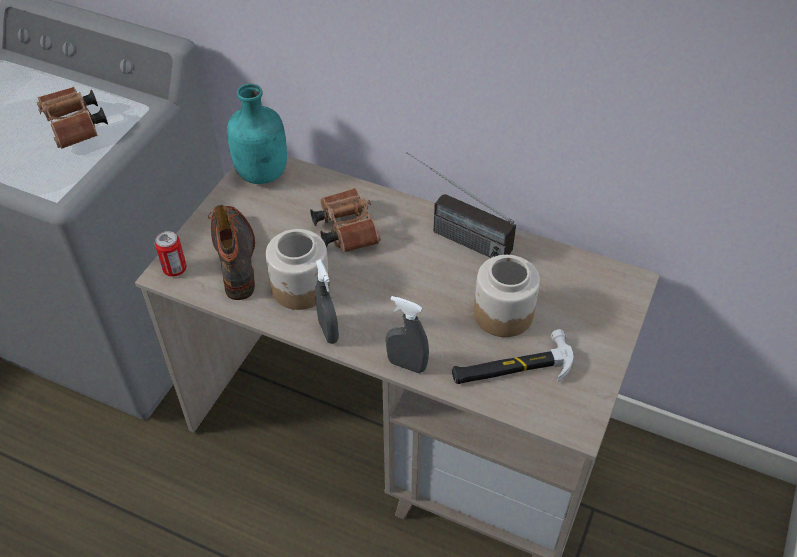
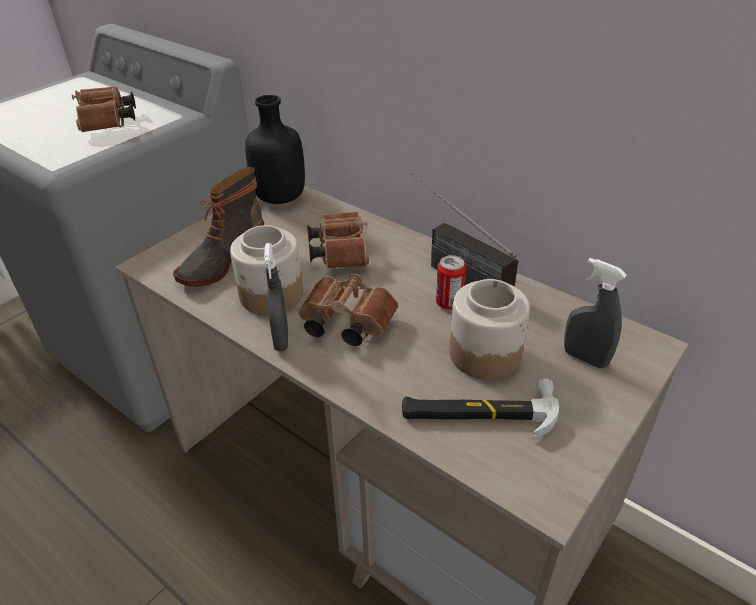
camera: 15 degrees right, 10 degrees down
can [155,231,187,277] -> can moved to [436,255,466,310]
boot [208,205,255,300] -> boot turned 150 degrees counterclockwise [173,167,264,287]
turquoise bottle [227,84,287,184] -> black bottle [245,95,305,204]
grey spray bottle [386,296,429,373] -> grey spray bottle moved to [564,258,627,368]
none -> brown binoculars [298,274,399,346]

